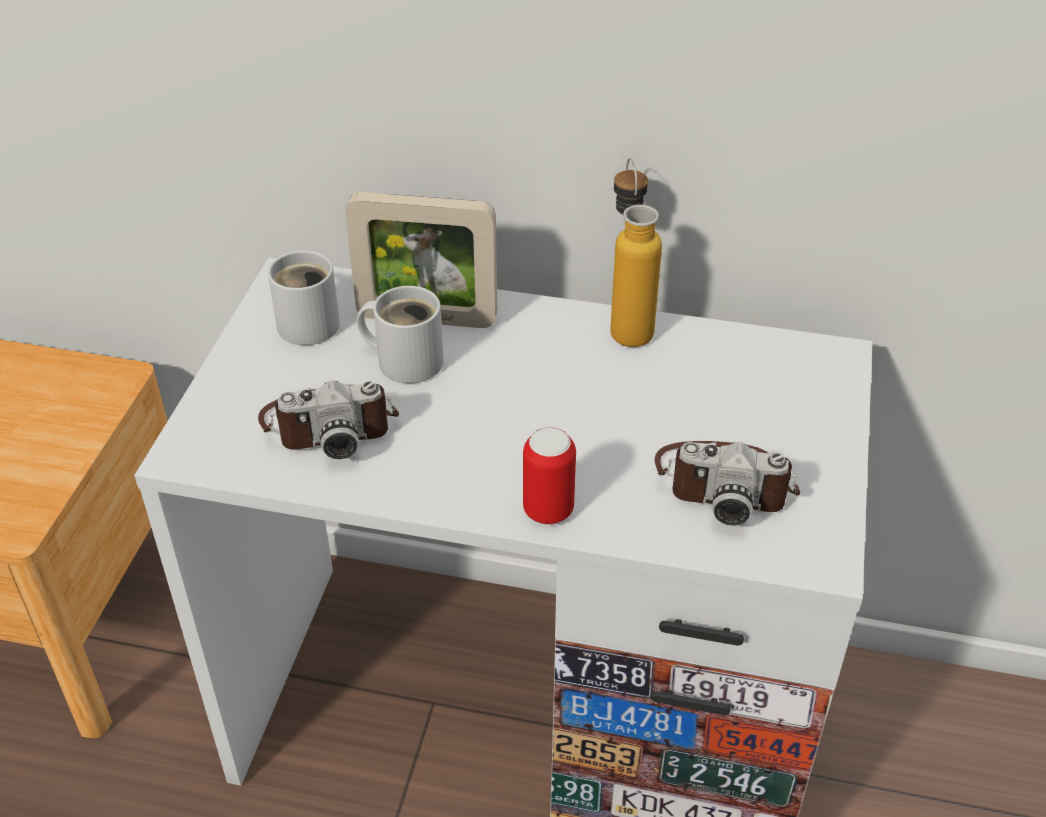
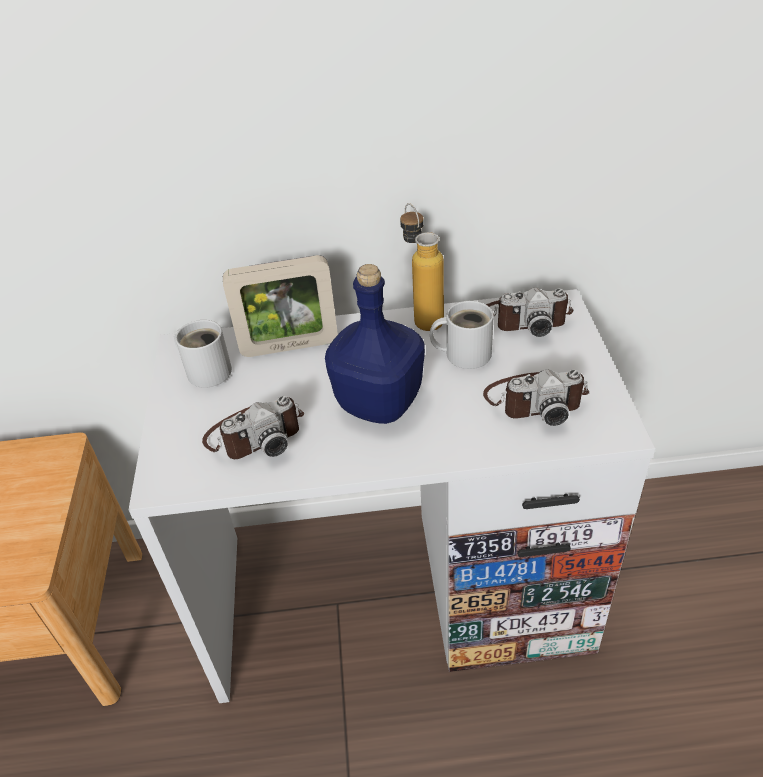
camera: 15 degrees left, 0 degrees up
white mug [357,286,444,383] -> white mug moved to [430,301,494,369]
can [523,428,576,525] -> none
none -> blue bottle [325,264,425,424]
none -> camera [486,287,573,337]

